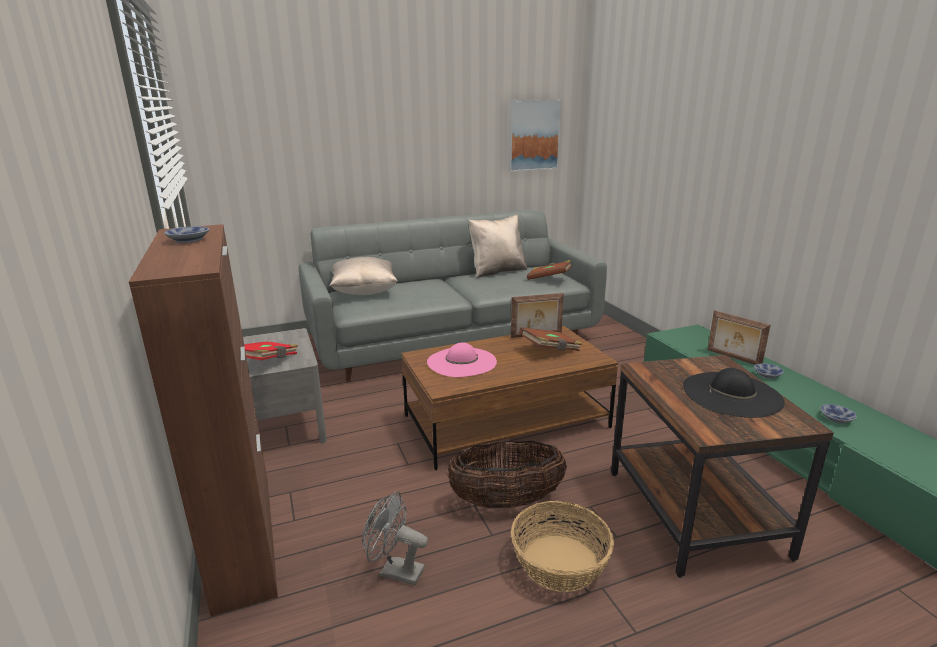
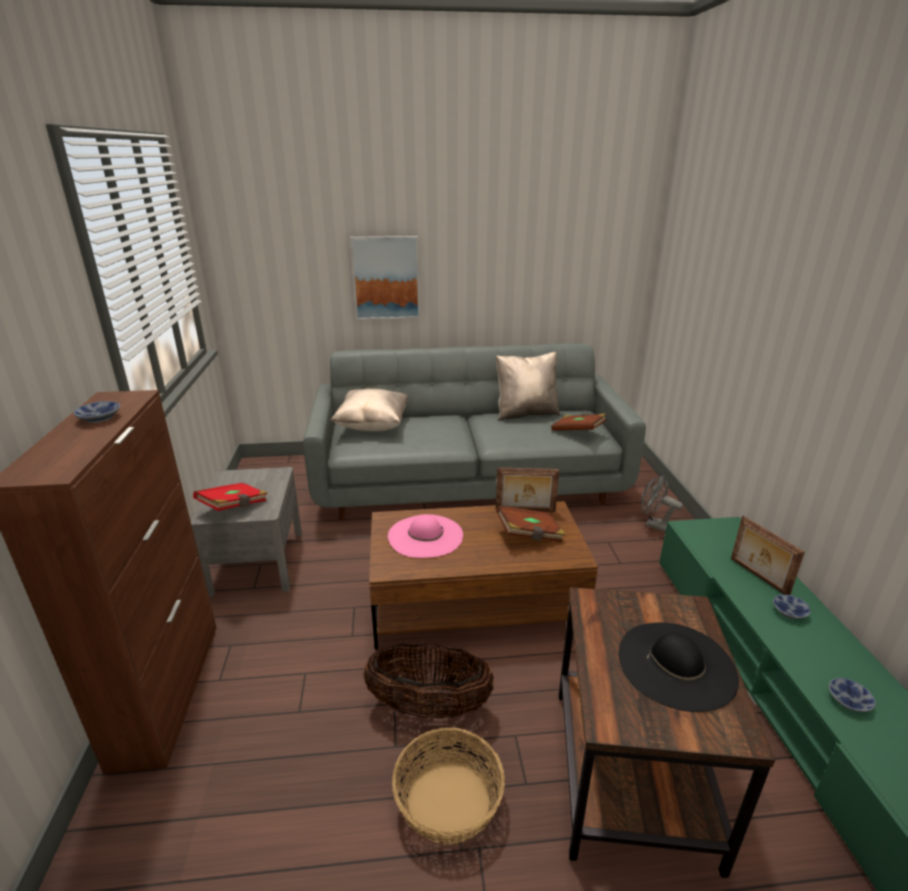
camera: 15 degrees right, 5 degrees up
grey fan [362,492,428,585] -> grey fan moved to [641,475,683,532]
picture [508,99,562,172] -> picture moved to [350,236,420,320]

